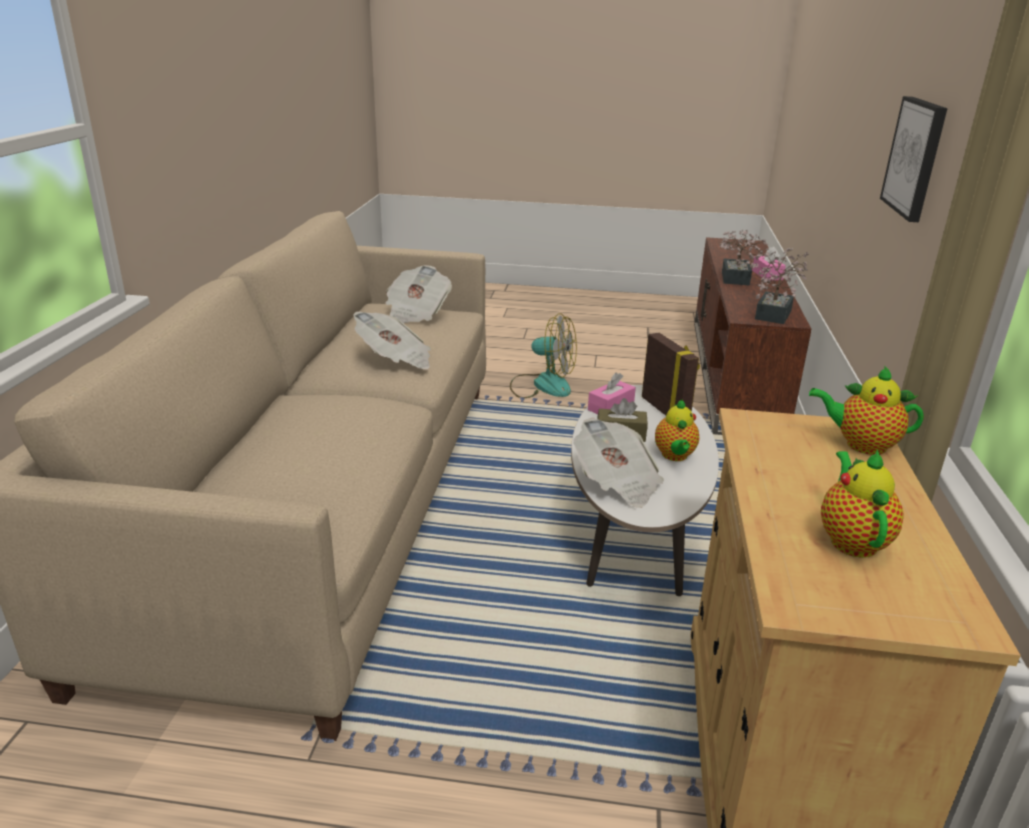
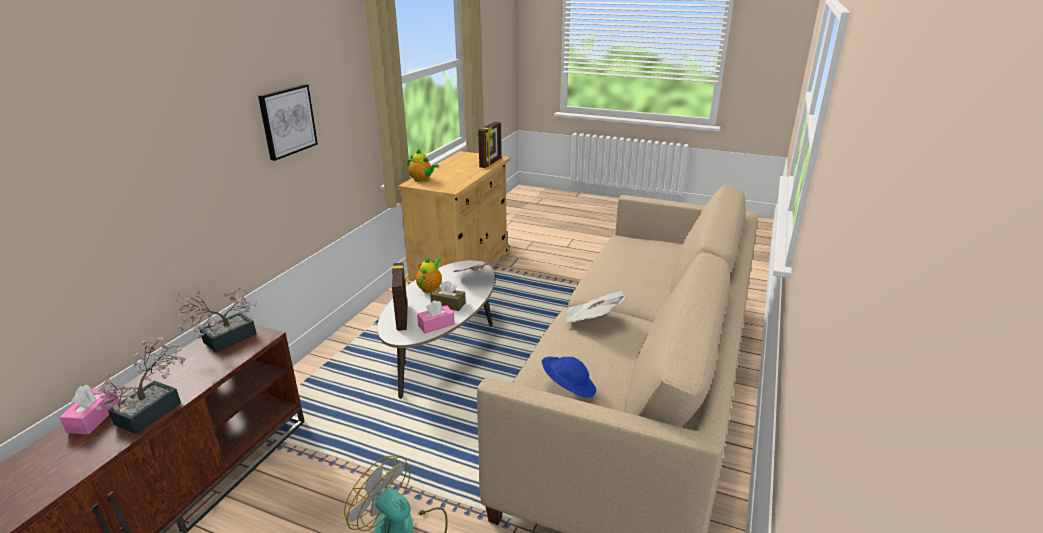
camera: 165 degrees left, 0 degrees up
newspaper [385,265,452,323] -> blue hat [542,357,596,398]
teapot [821,449,904,558] -> none
none -> picture frame [478,122,501,168]

